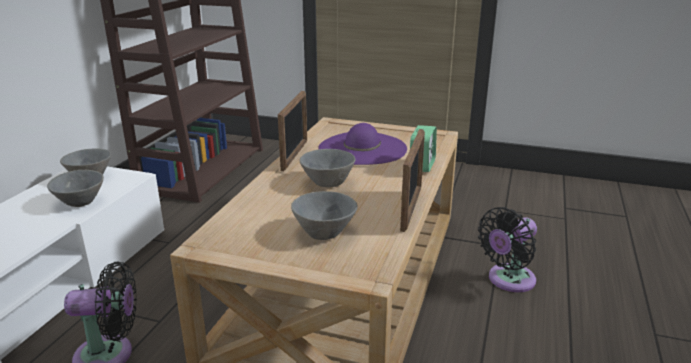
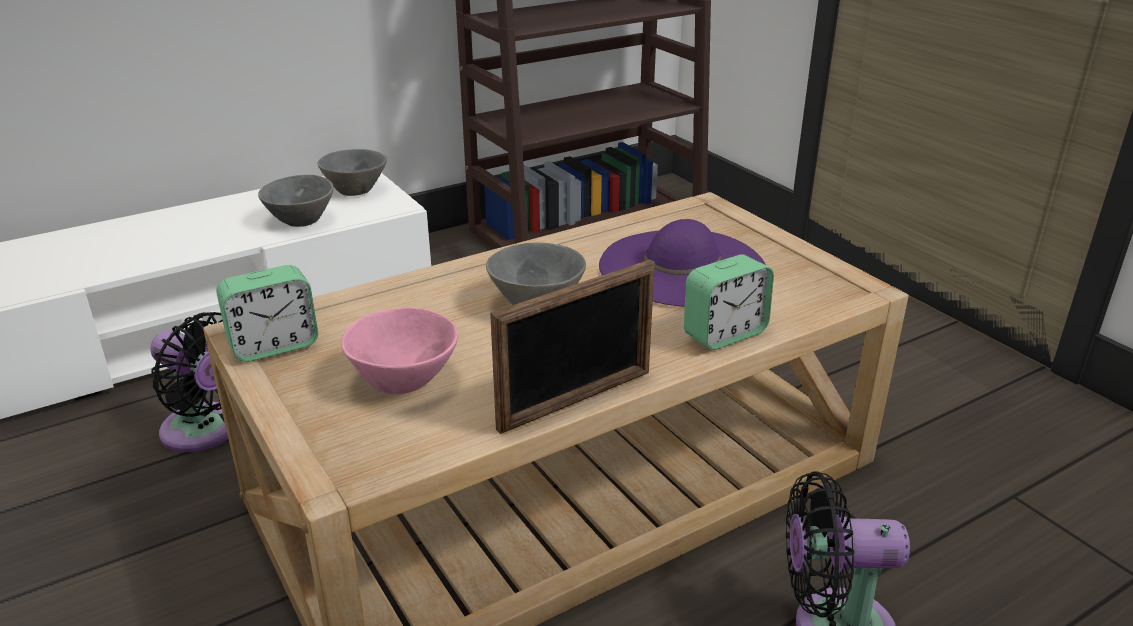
camera: 40 degrees right, 5 degrees up
picture frame [278,91,307,171] -> none
grey bowl [291,191,357,240] -> pink bowl [341,308,458,395]
none -> alarm clock [216,265,318,362]

